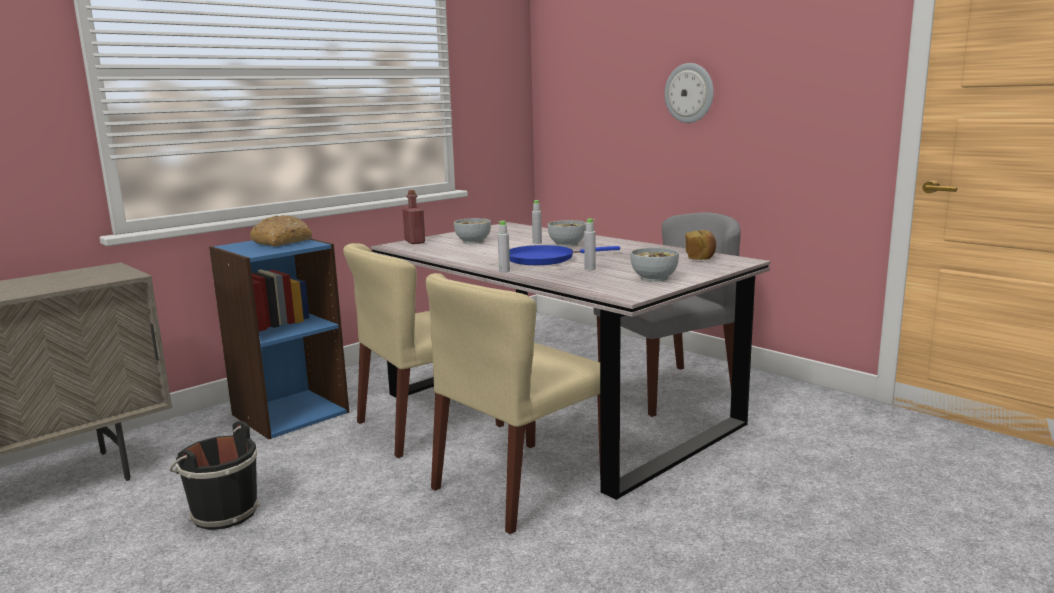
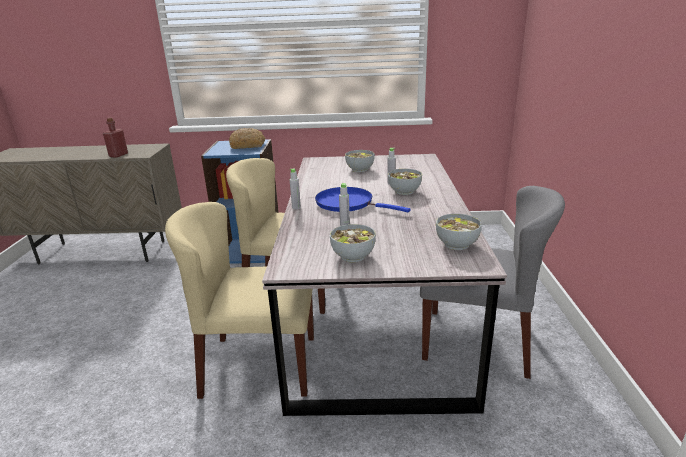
camera: 45 degrees right, 10 degrees up
black bucket [170,421,260,530] -> none
red bottle [402,190,425,244] -> red bottle moved to [103,118,128,158]
wall clock [664,63,714,123] -> none
bread [685,230,716,260] -> bowl [436,214,482,250]

